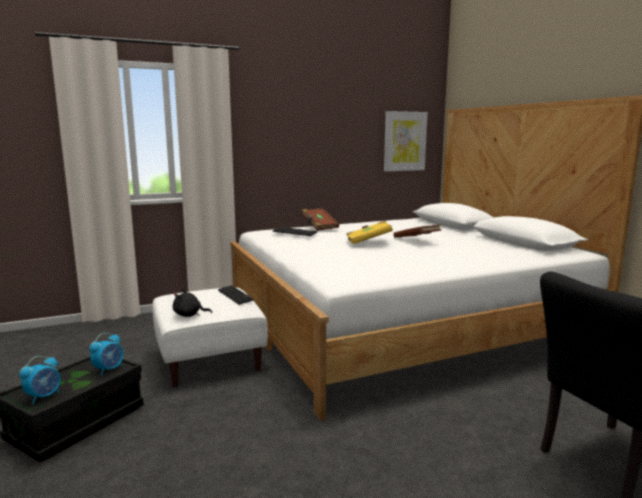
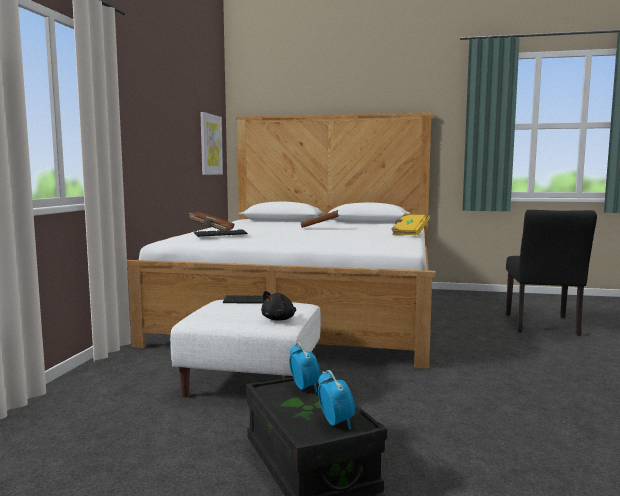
camera: 55 degrees left, 5 degrees down
yellow book [346,221,393,244] -> yellow book moved to [391,213,430,235]

